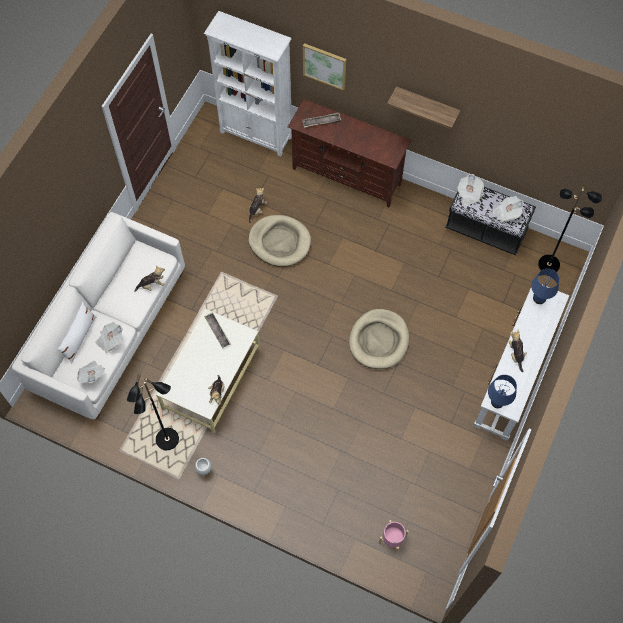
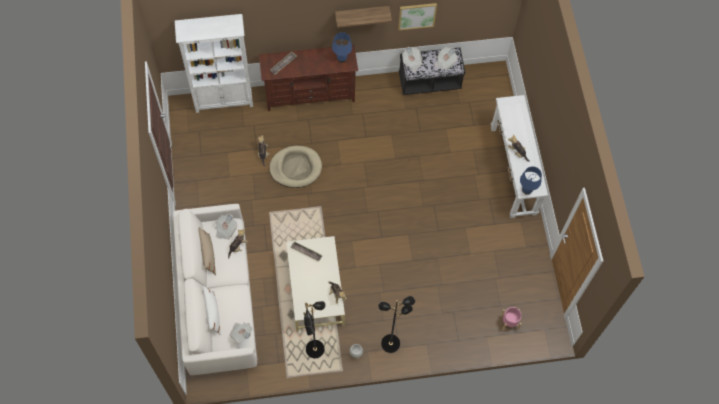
camera: 35 degrees left, 0 degrees up
newspaper [95,322,123,353] -> newspaper moved to [215,214,237,240]
picture [303,43,346,91] -> picture moved to [398,3,437,30]
beige dog bed [349,309,409,369] -> none
blue table lamp [531,269,560,304] -> blue table lamp moved to [332,32,352,63]
black floor lamp [538,187,602,272] -> black floor lamp moved to [378,296,415,353]
none -> beige pillow [199,227,216,275]

